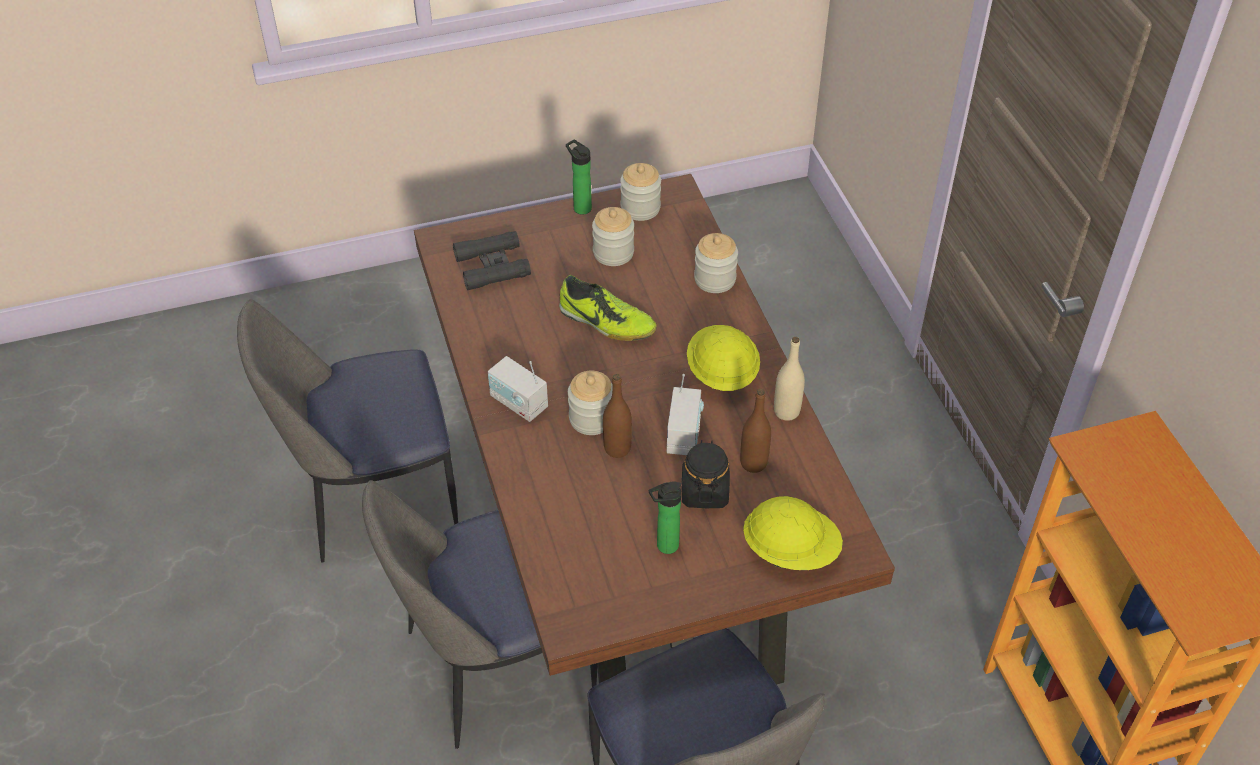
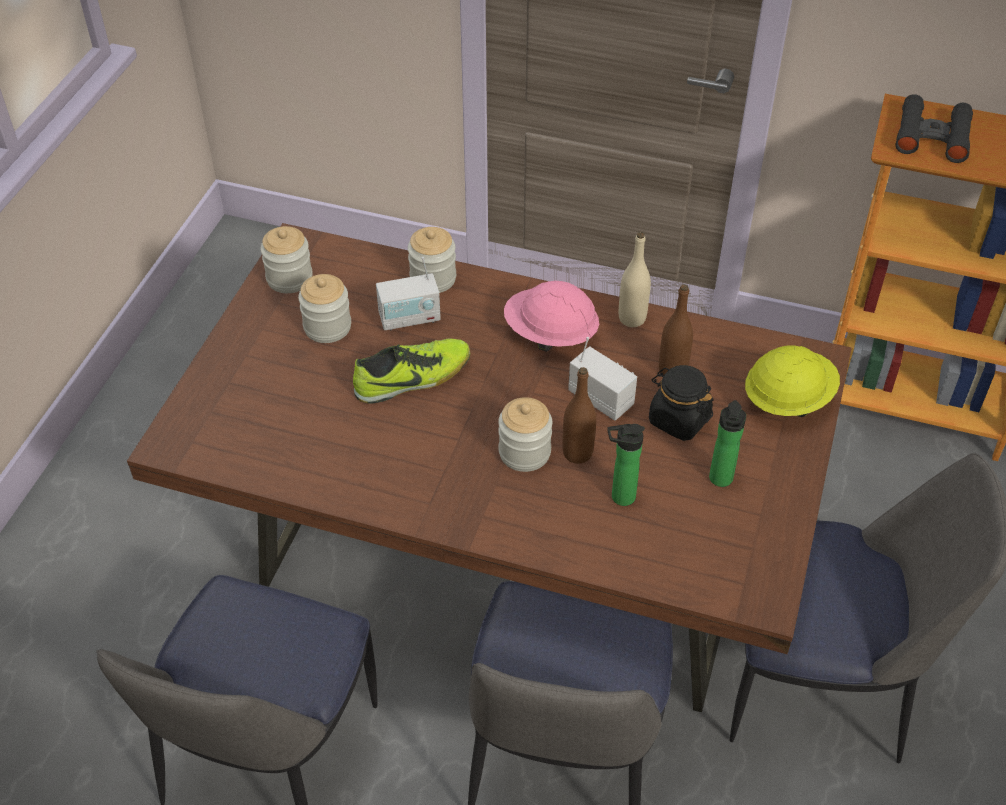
camera: 55 degrees left, 0 degrees up
black binoculars [453,231,531,290] -> black binoculars moved to [896,94,973,163]
radio [488,356,548,422] -> radio moved to [376,257,441,331]
bottle [566,140,592,215] -> bottle moved to [607,424,645,506]
yellow hard hat [687,325,760,391] -> pink hard hat [504,281,599,352]

